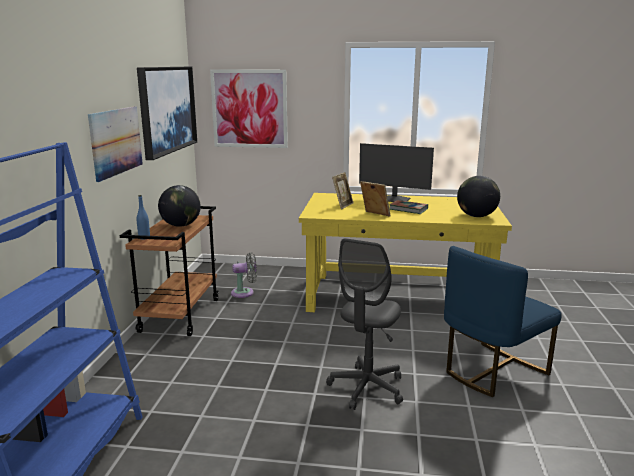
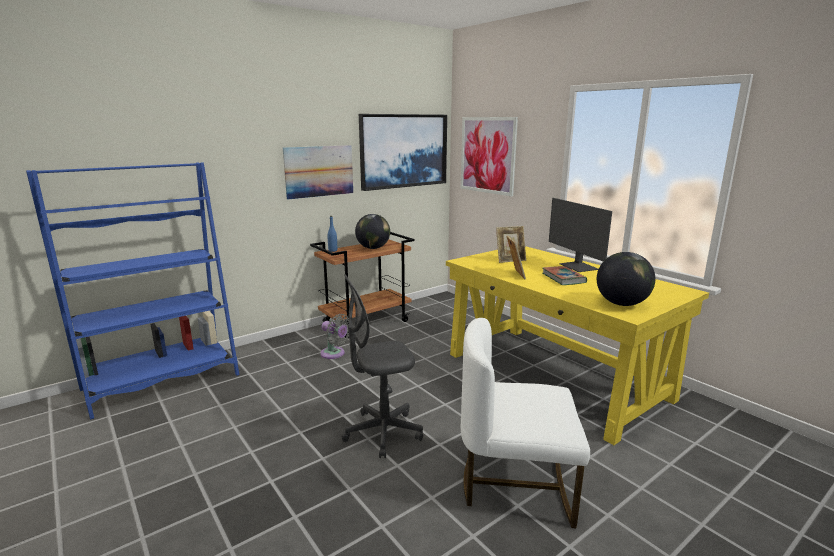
camera: 45 degrees right, 0 degrees up
grey fan [231,252,257,298] -> grey fan moved to [320,314,349,359]
blue chair [444,246,562,397] -> white chair [461,318,590,528]

